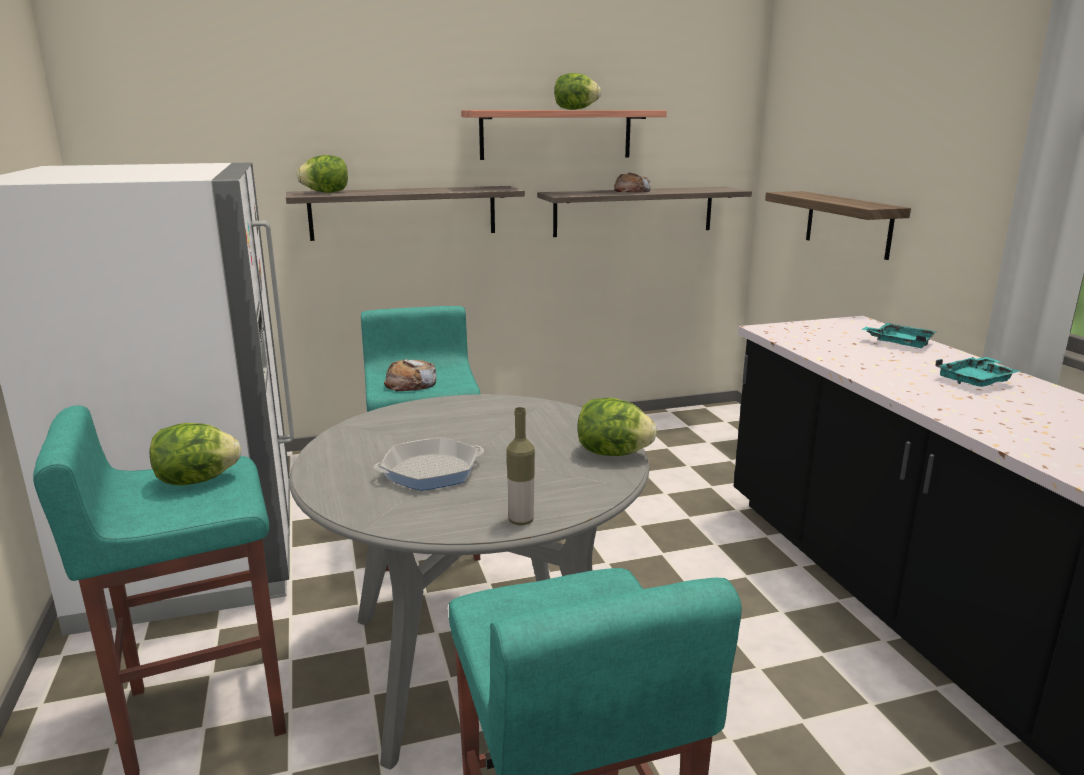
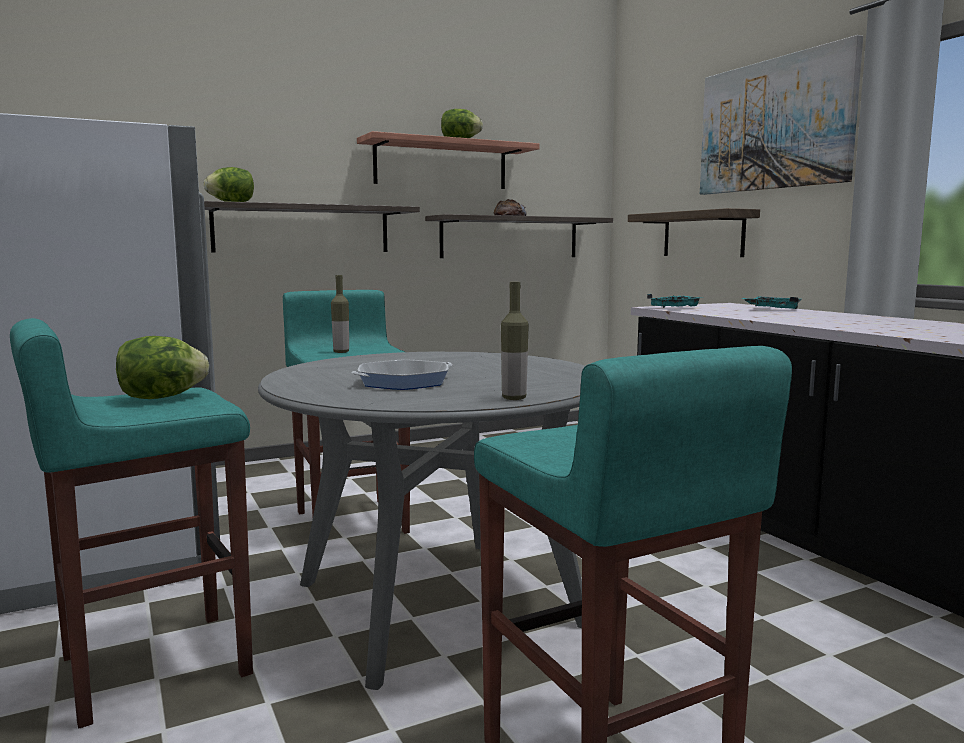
camera: 10 degrees left, 10 degrees down
bread [384,359,436,391] -> bottle [331,275,349,353]
lettuce [577,398,657,456] -> none
turquoise tray [935,356,1021,387] -> turquoise tray moved to [647,294,703,308]
none -> picture [700,35,863,195]

